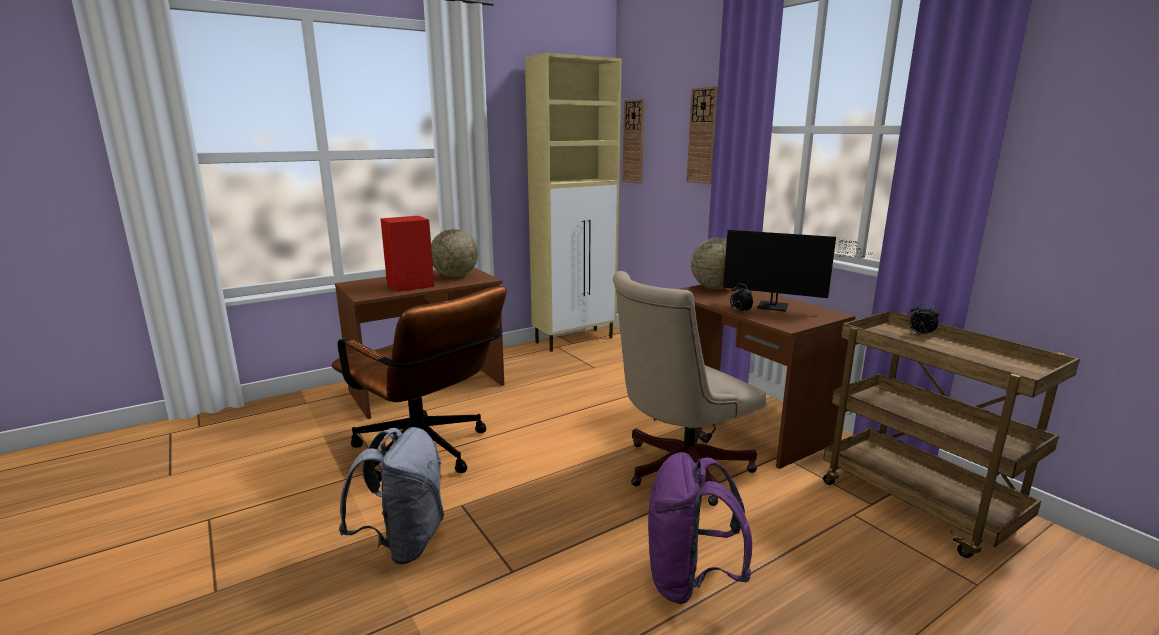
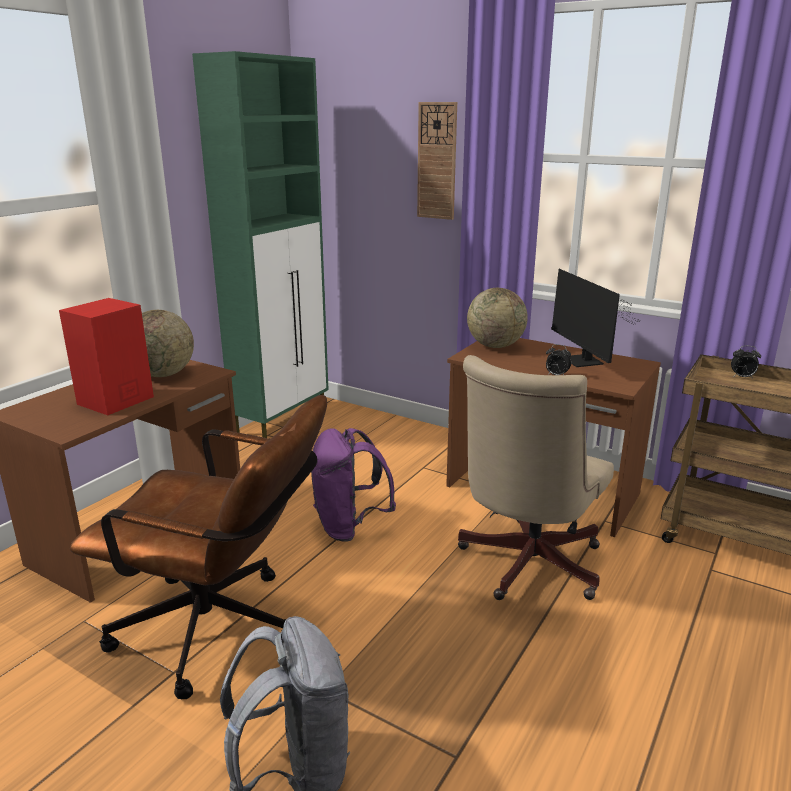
camera: 25 degrees left, 5 degrees up
beige cabinet [525,53,622,352] -> green cabinet [192,51,329,438]
wall clock [622,99,645,184] -> none
purple backpack [648,452,752,604] -> purple backpack moved to [311,428,396,542]
monitor [723,230,872,312] -> monitor turned 75 degrees clockwise [551,269,640,367]

